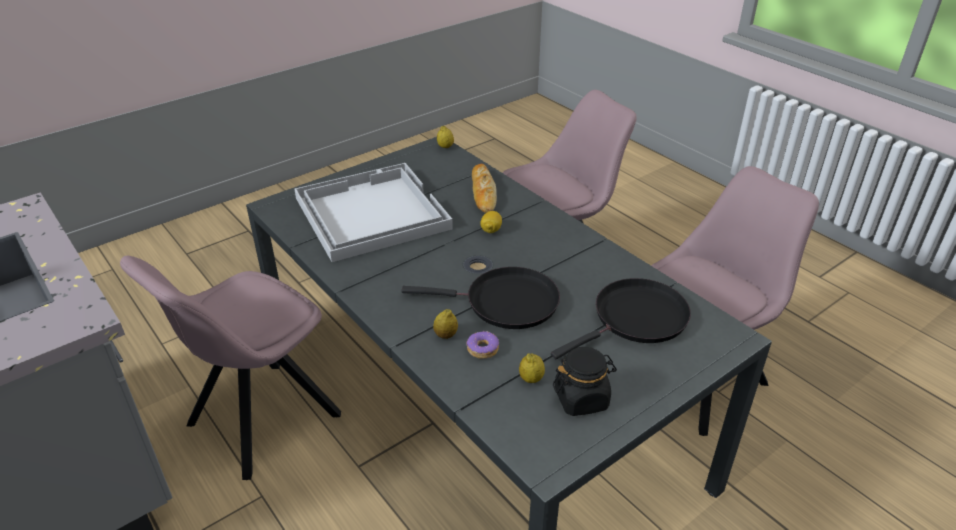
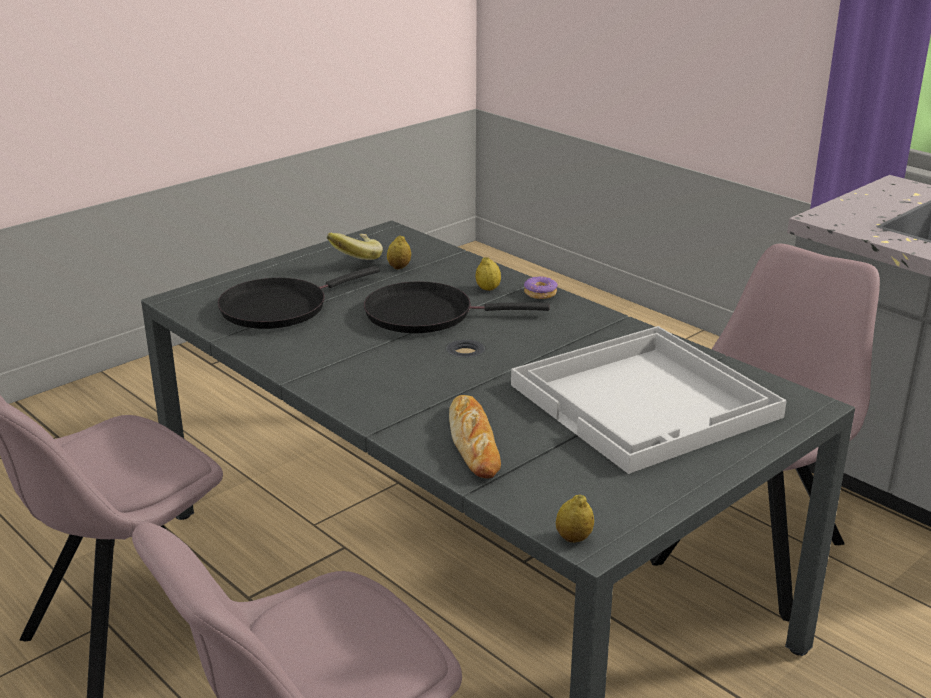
camera: 175 degrees right, 10 degrees down
donut [466,331,499,359] -> donut moved to [524,276,558,299]
lemon [480,211,502,233] -> none
black jar [553,347,617,416] -> banana [326,233,383,260]

